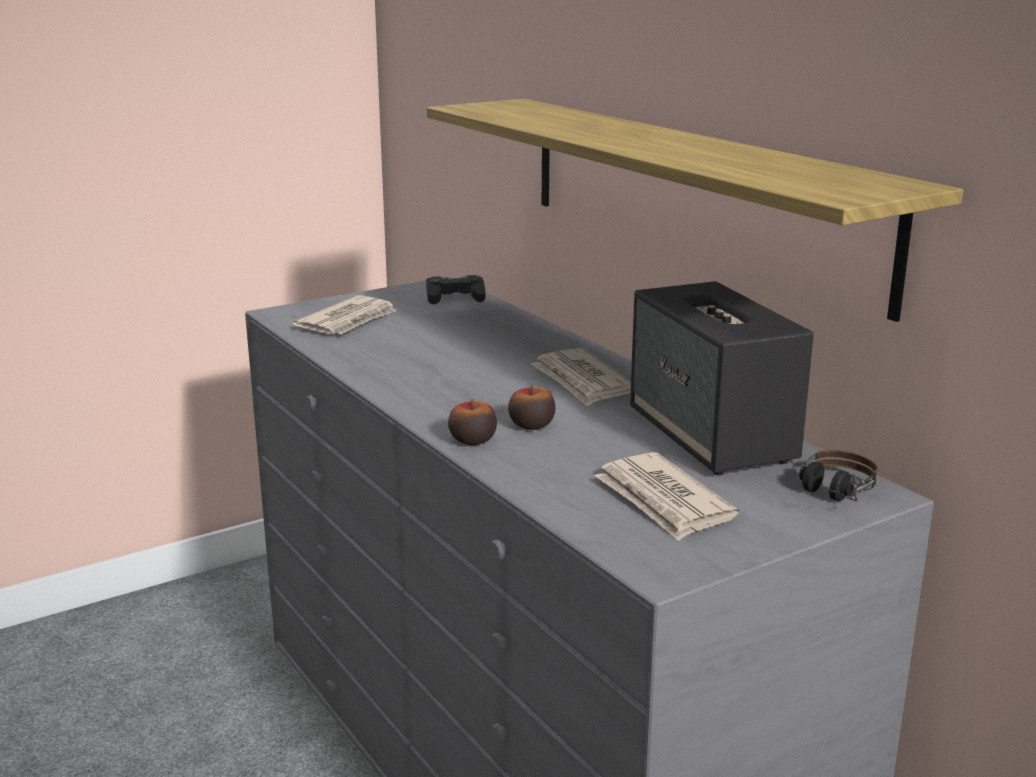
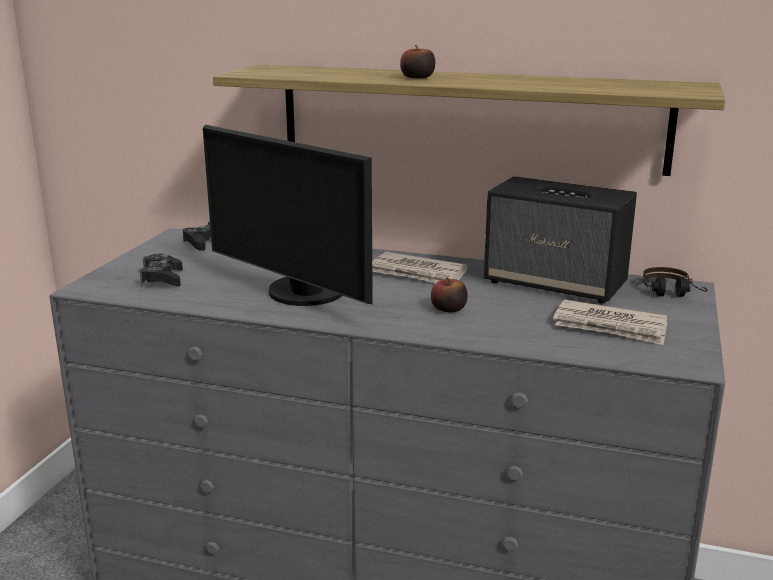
camera: 40 degrees left, 0 degrees up
newspaper [293,295,396,334] -> black game controller [140,254,183,286]
apple [448,399,497,445] -> apple moved to [400,45,435,79]
none -> monitor [203,125,373,306]

